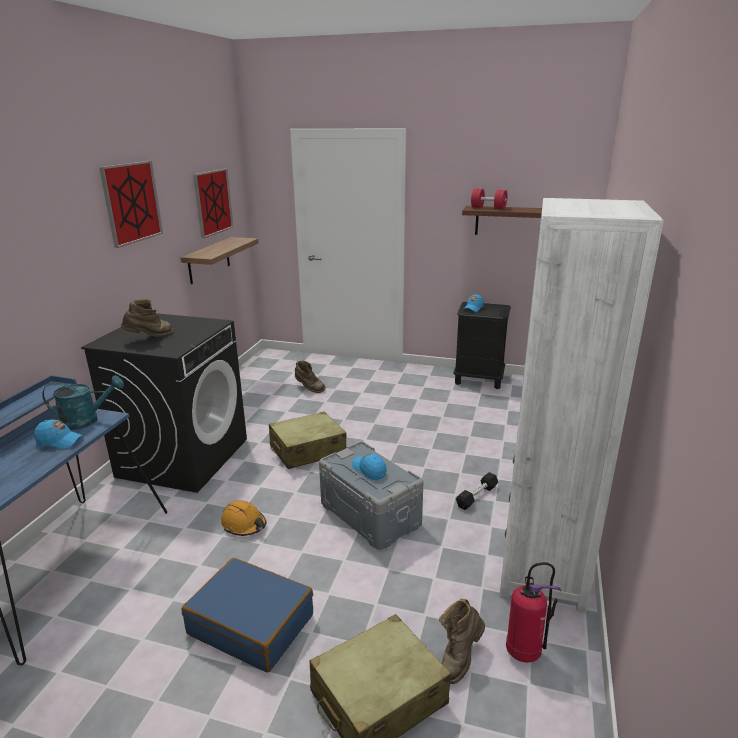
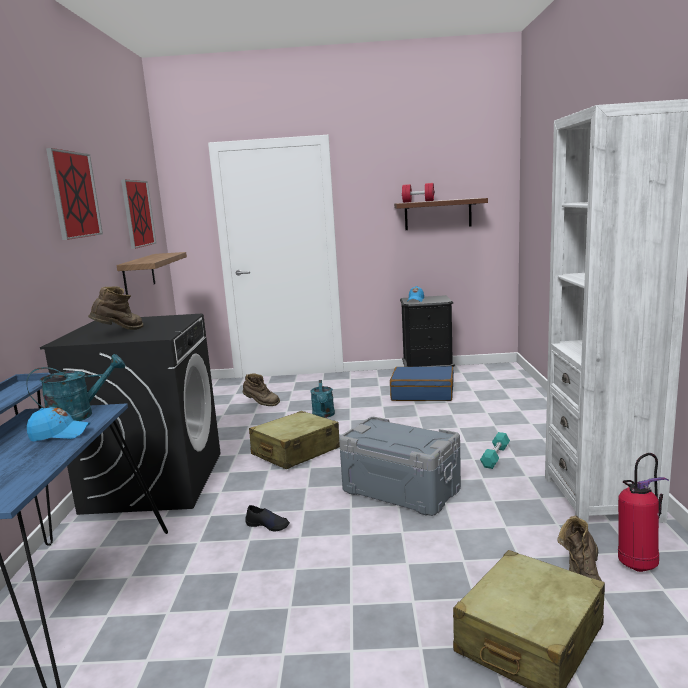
camera: 15 degrees left, 10 degrees down
blue suitcase [182,558,313,673] -> blue suitcase moved to [390,366,454,401]
orange hard hat [221,500,266,536] -> black shoe [245,505,290,531]
blue cap [352,453,387,480] -> none
black dumbbell [456,472,498,510] -> turquoise dumbbell [480,432,510,469]
none -> turquoise watering can [310,380,335,418]

